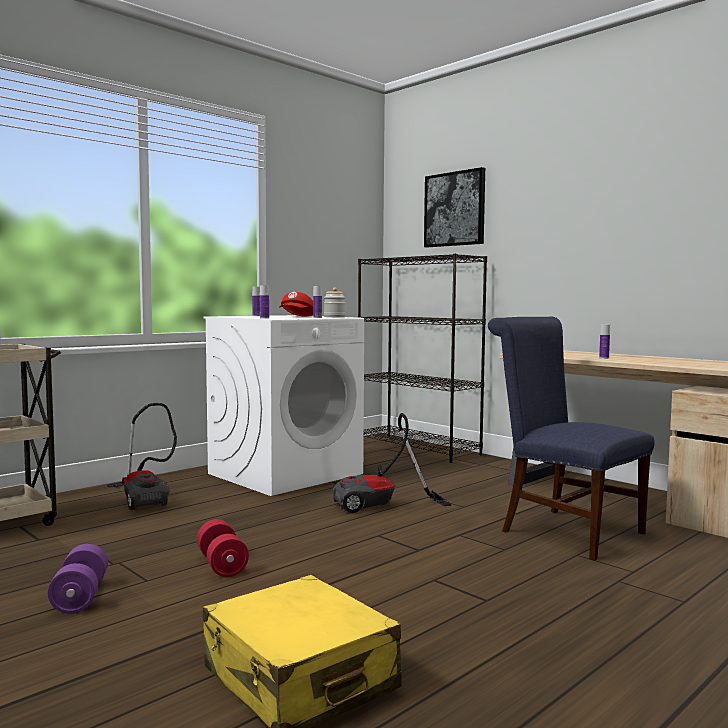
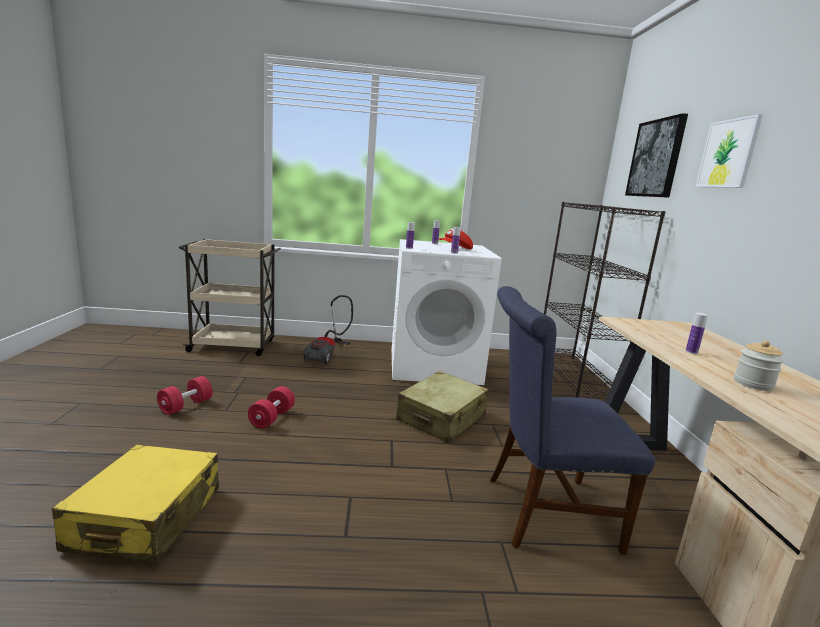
camera: 40 degrees right, 10 degrees up
purple dumbbell [48,544,108,614] -> red dumbbell [157,376,212,415]
jar [324,287,346,317] -> jar moved to [734,340,784,391]
vacuum cleaner [333,413,451,513] -> beige suitcase [396,371,489,443]
blue chair [488,316,655,561] -> blue chair turned 90 degrees counterclockwise [490,286,655,555]
none -> picture [696,114,763,187]

